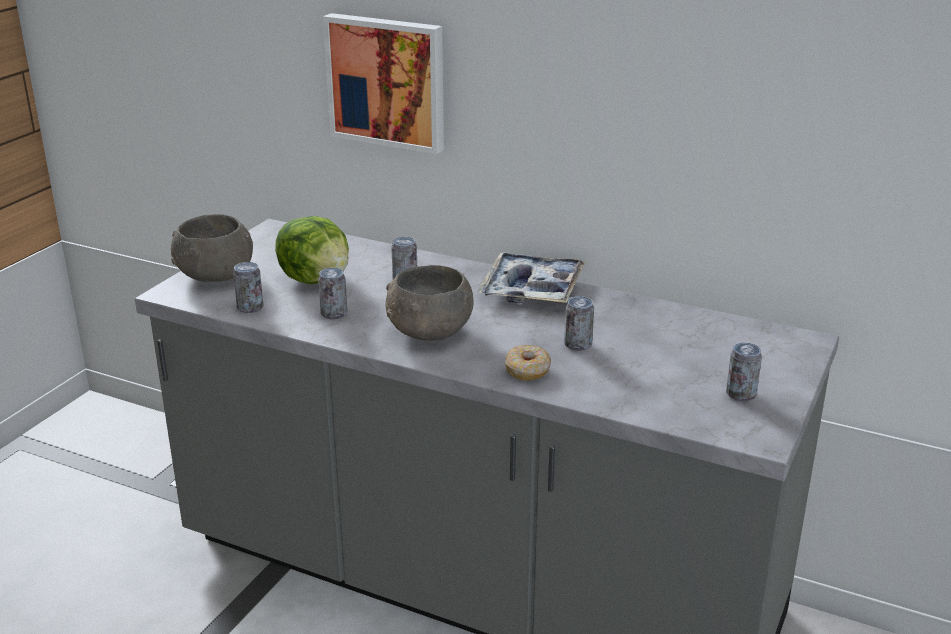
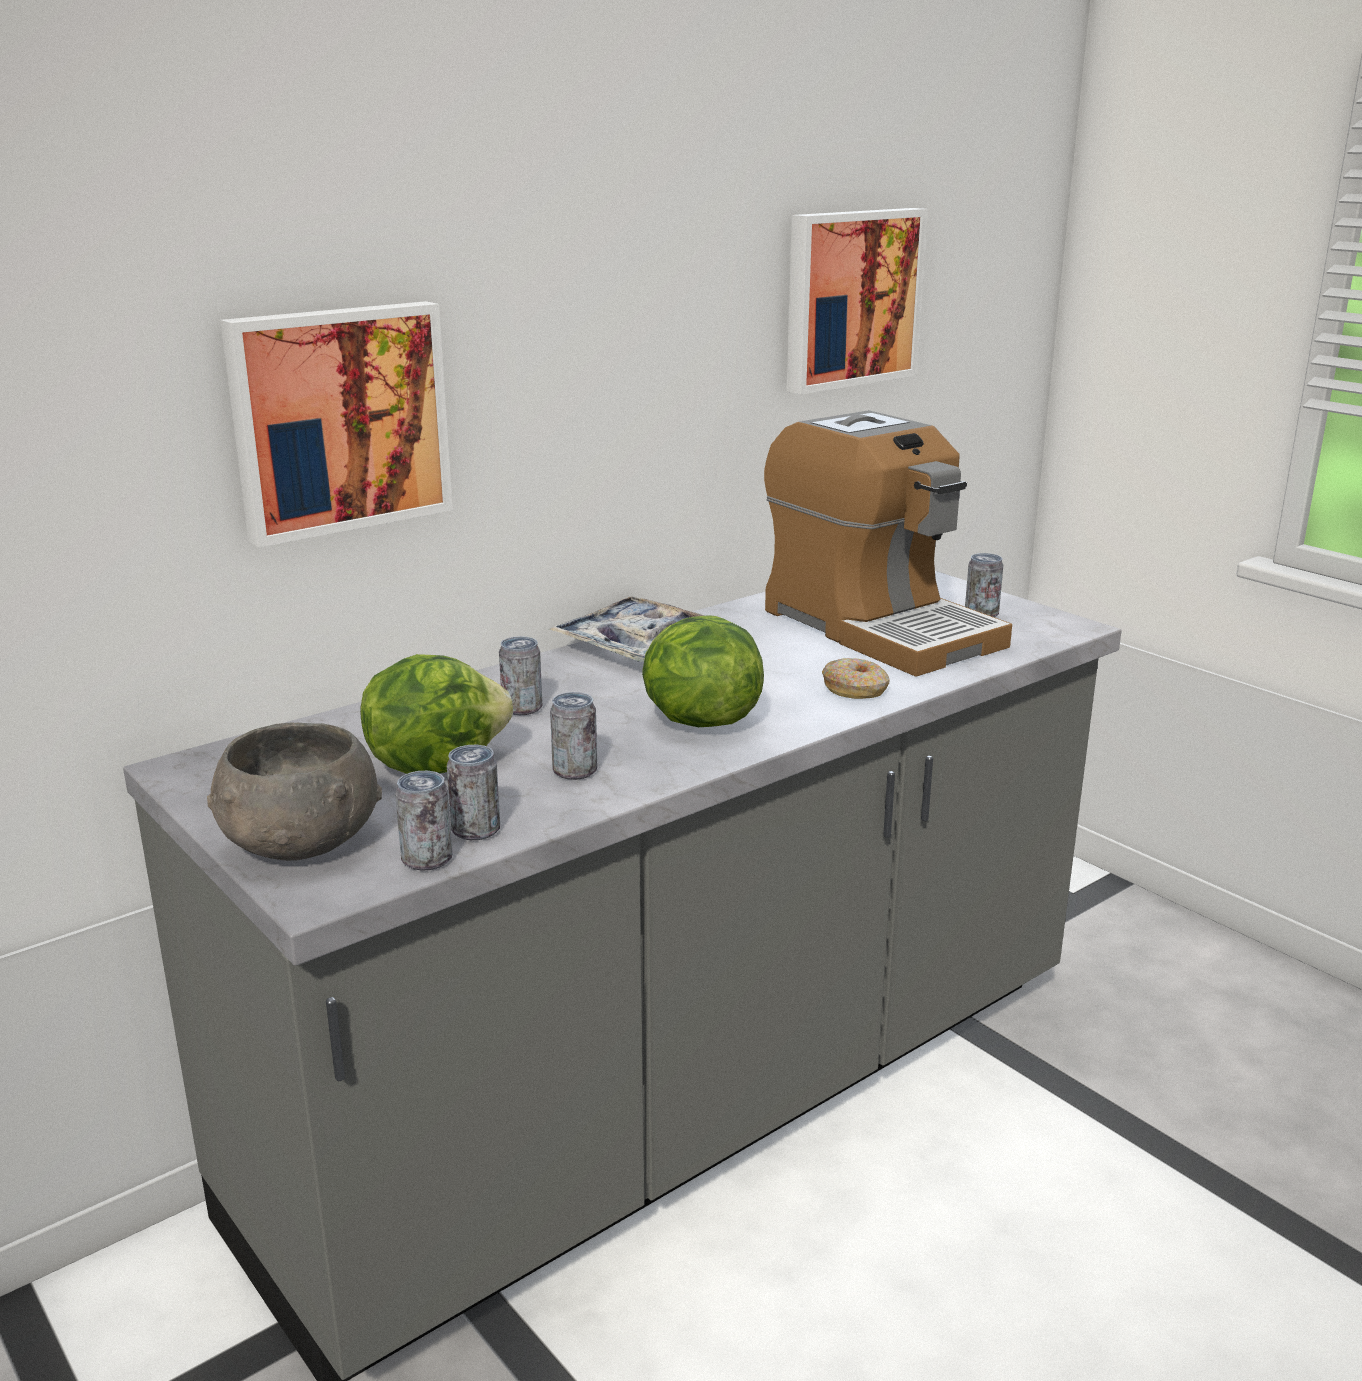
camera: 65 degrees left, 5 degrees down
grey bowl [385,265,474,341] -> lettuce [642,615,764,727]
can [564,296,594,351] -> can moved to [395,771,453,871]
none -> coffee machine [764,410,1012,677]
none -> picture [786,208,928,395]

